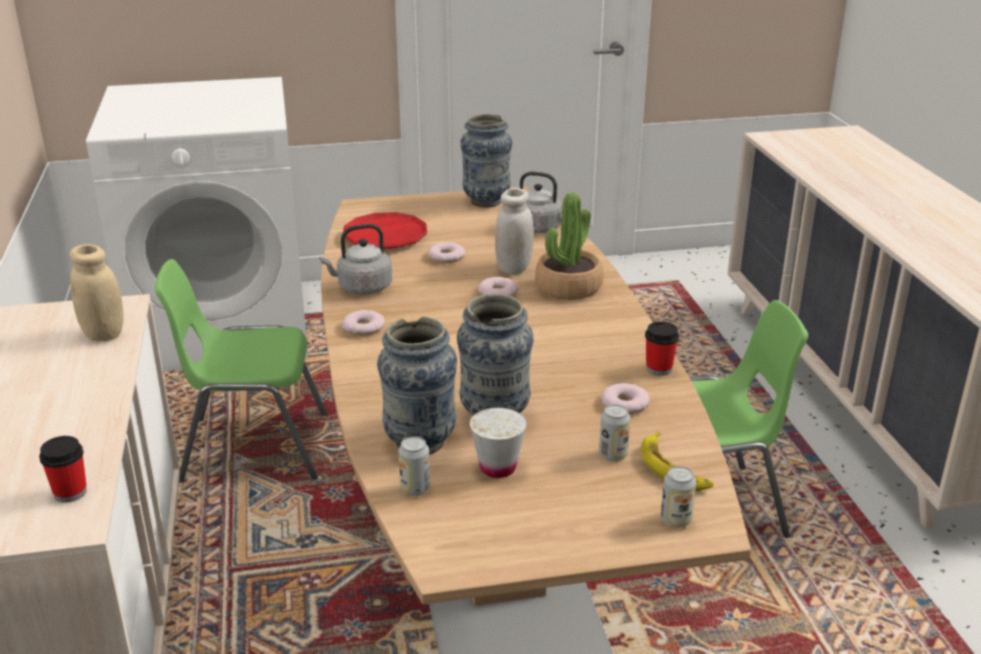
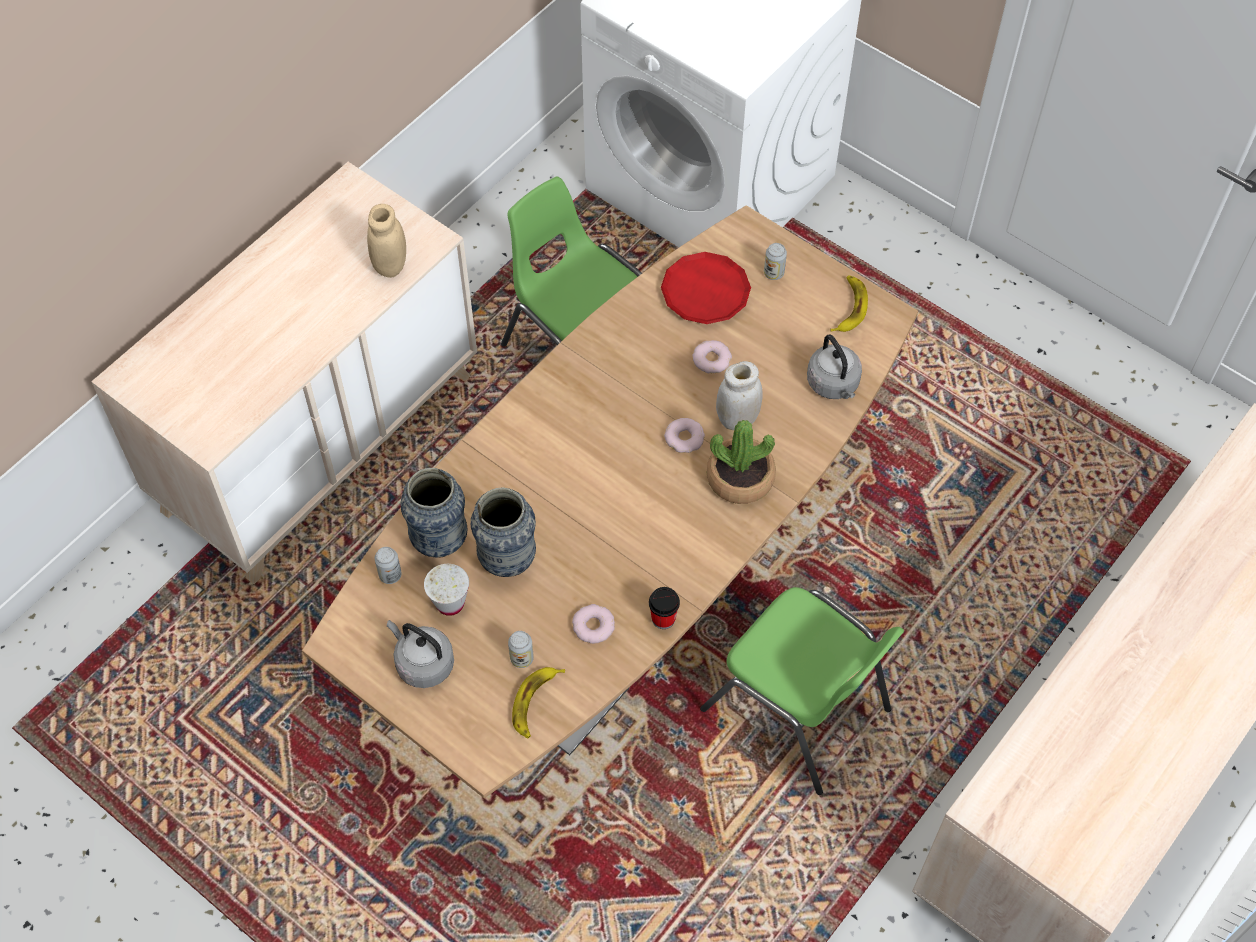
camera: 50 degrees right, 30 degrees up
cup [39,436,87,503] -> none
grey kettle [320,224,392,295] -> grey kettle moved to [387,620,454,688]
donut [342,310,385,336] -> none
vase [460,114,513,207] -> banana [830,275,868,332]
can [661,466,696,528] -> can moved to [764,243,787,280]

